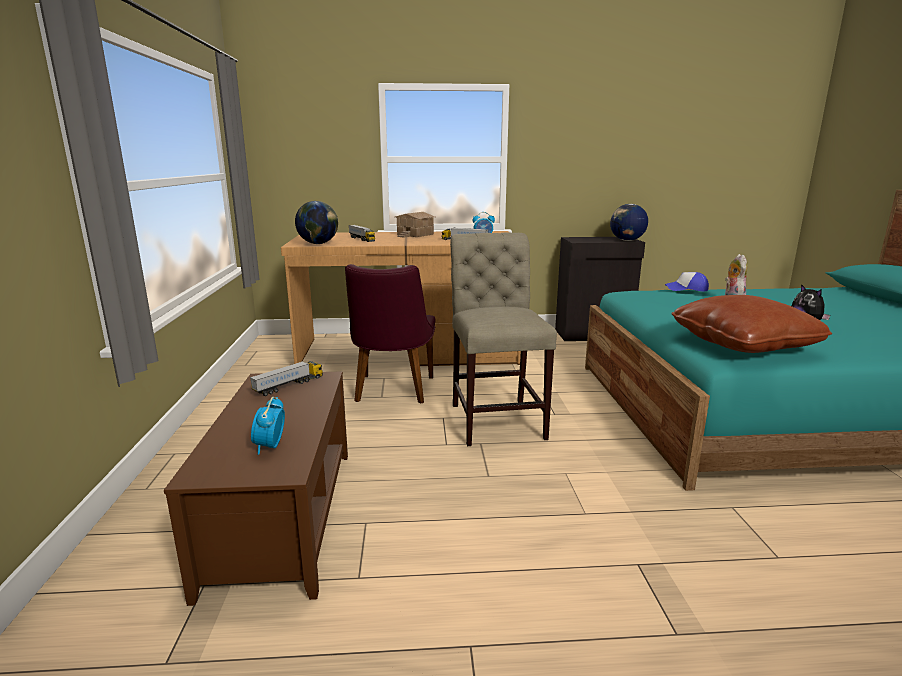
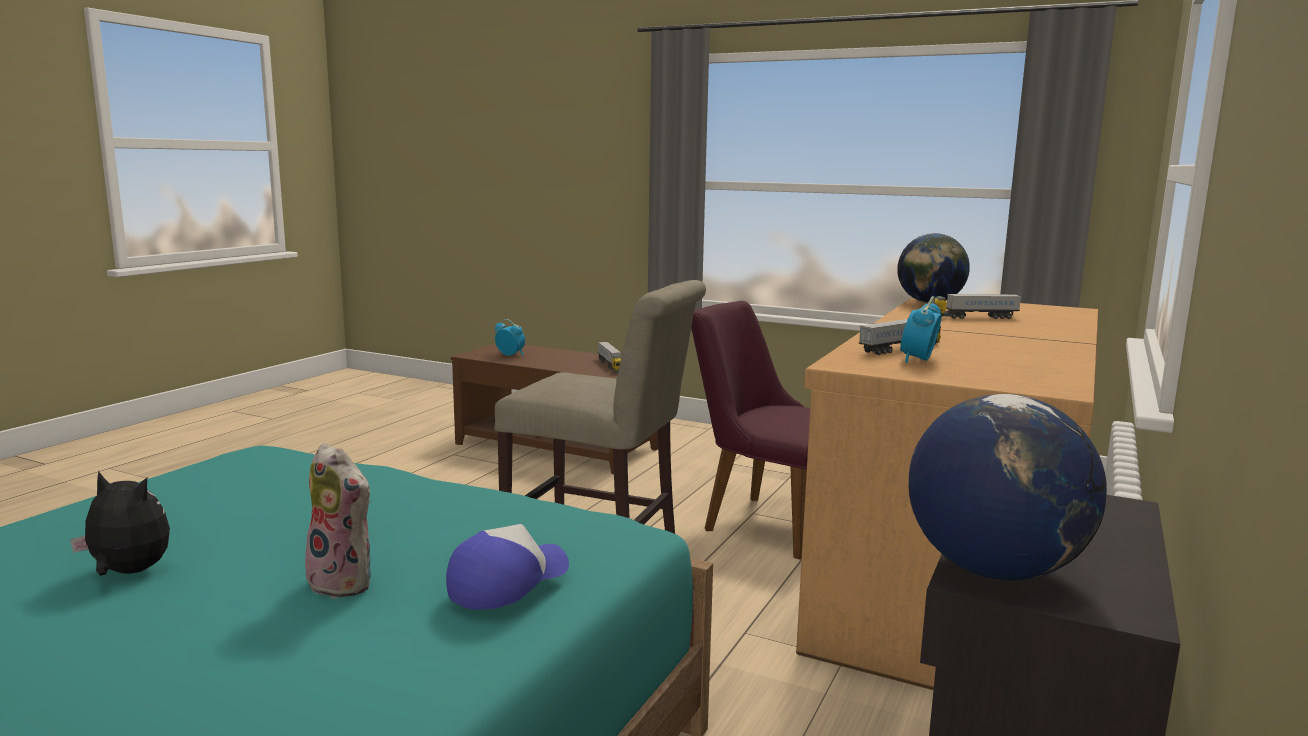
camera: 120 degrees right, 5 degrees down
toy house [395,212,435,238] -> none
brown pillow [671,295,832,353] -> none

